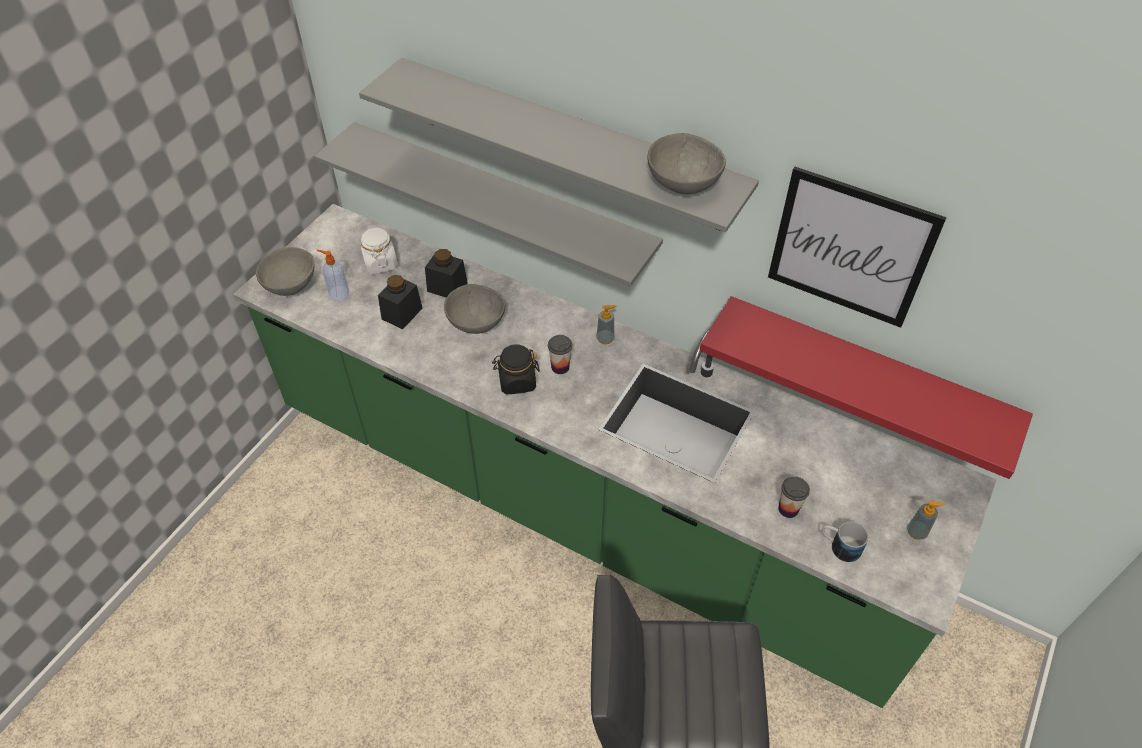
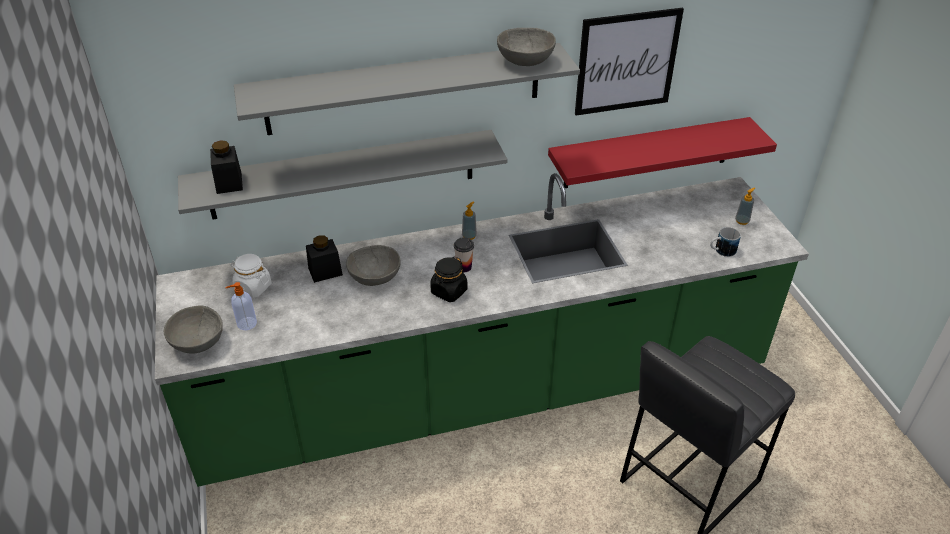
camera: 45 degrees left, 10 degrees down
black jar [378,275,423,329] -> black jar moved to [210,140,243,194]
cup [778,477,810,518] -> none

